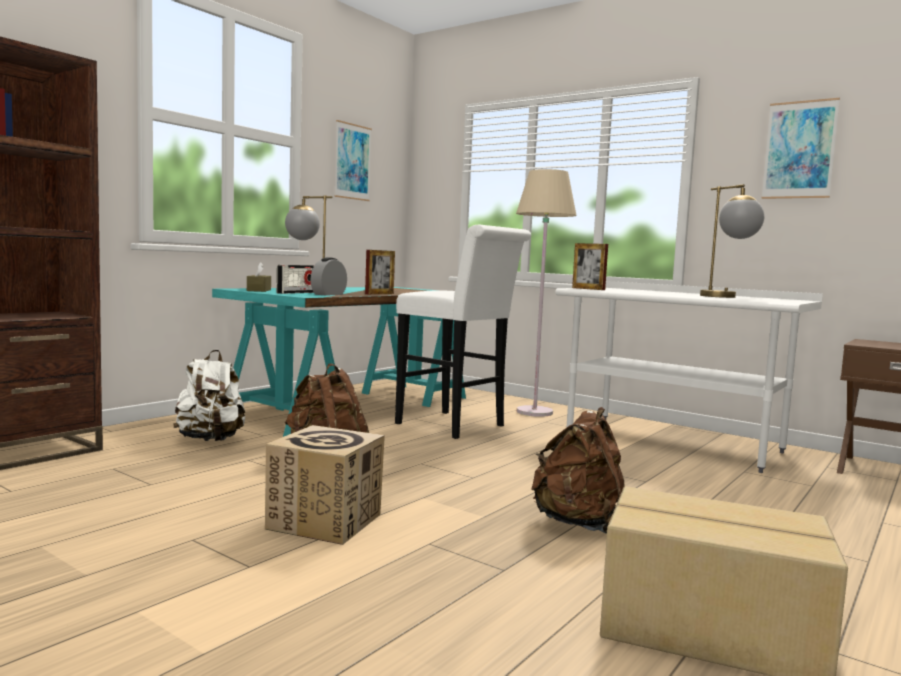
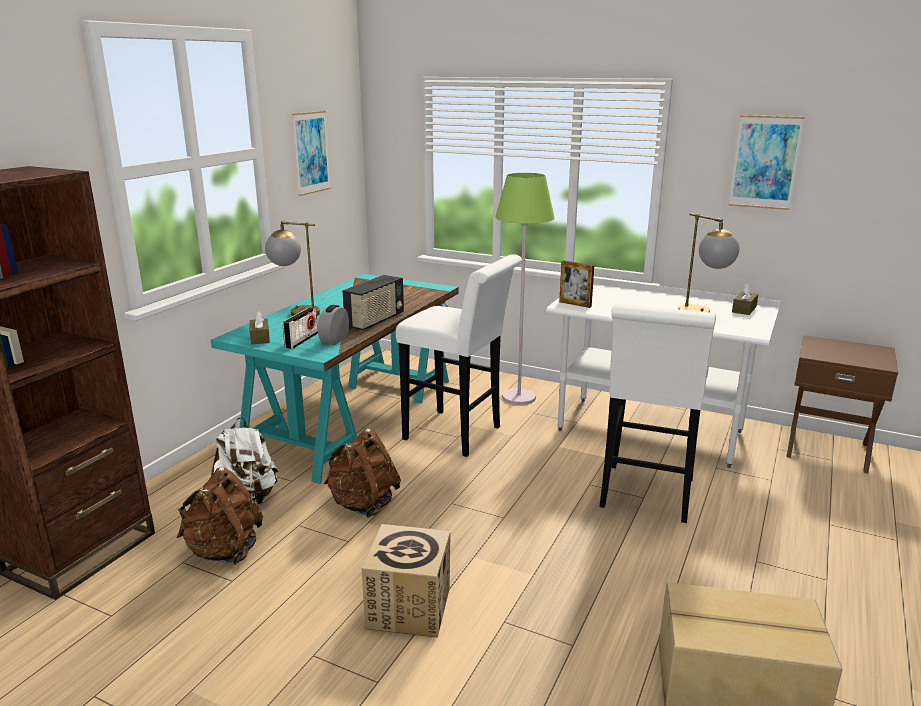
camera: 10 degrees left, 15 degrees up
picture frame [365,250,395,294] -> radio [342,275,404,330]
beige floor lamp [516,169,577,417] -> green floor lamp [495,173,554,405]
brown backpack [532,407,625,533] -> brown backpack moved to [177,467,263,565]
none -> white stool [599,303,716,523]
none -> brown tissue box [732,283,758,315]

